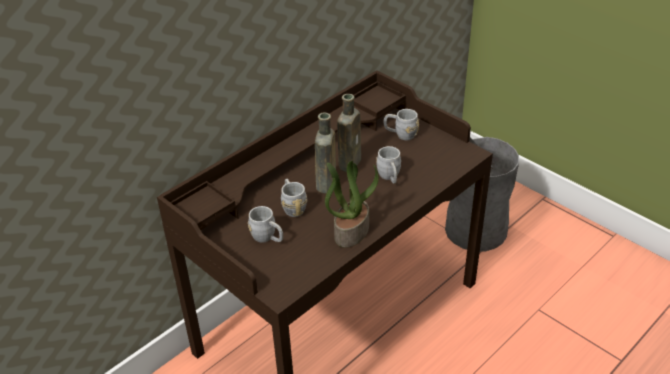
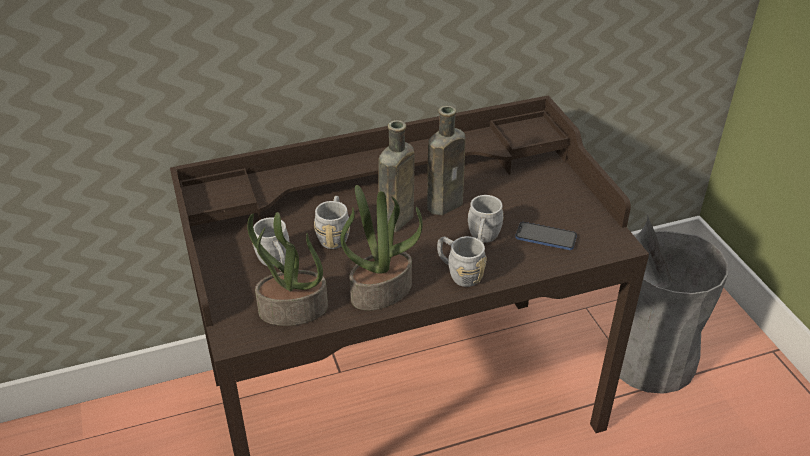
camera: 25 degrees right, 0 degrees up
grey mug [384,109,419,140] -> grey mug moved to [437,236,487,287]
none -> potted plant [247,212,328,326]
none -> phone [515,222,577,250]

